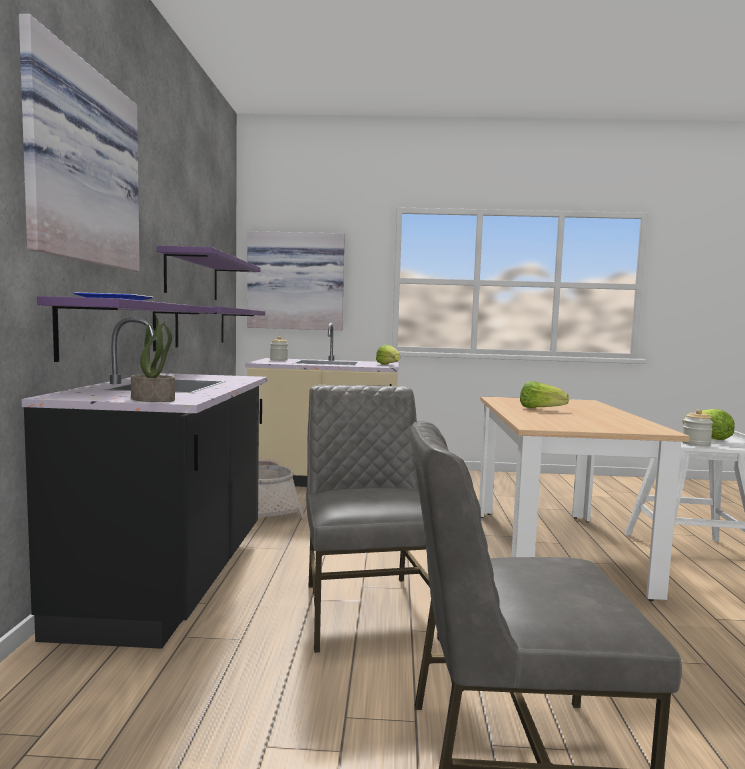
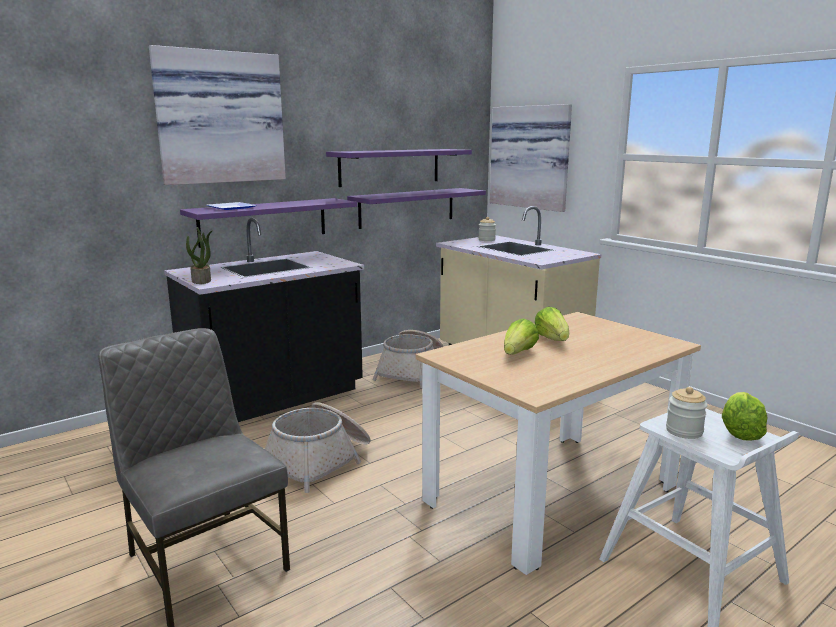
camera: 50 degrees right, 10 degrees up
grey chair [306,385,440,653] -> basket [264,402,371,493]
lettuce [376,344,400,365] -> lettuce moved to [504,318,539,355]

